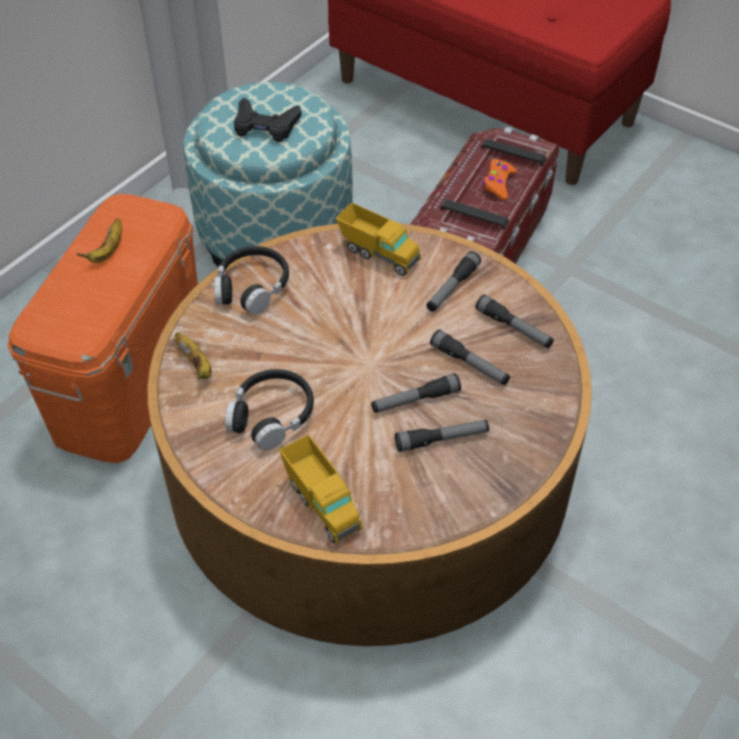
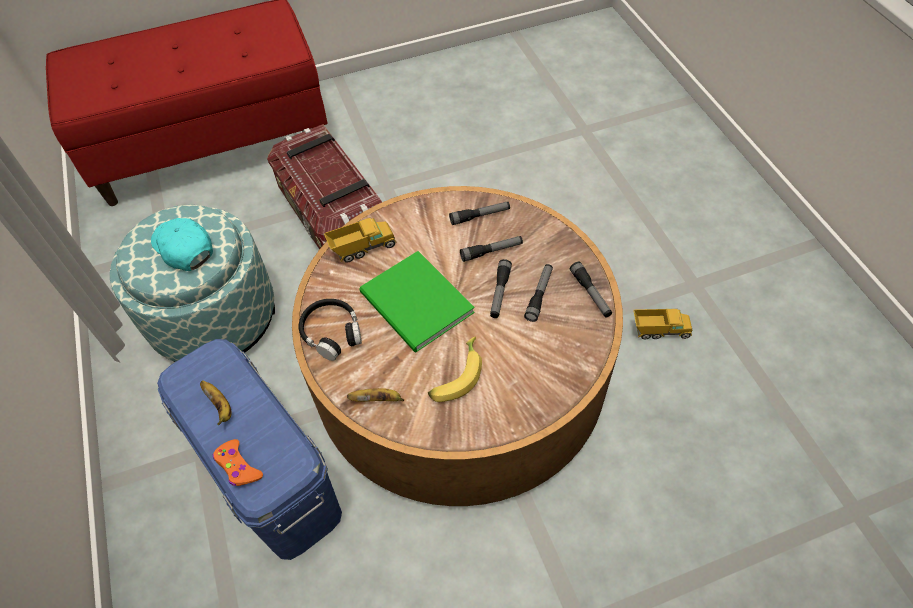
camera: 55 degrees left, 5 degrees up
orange storage box [8,194,198,463] -> blue storage box [157,339,342,560]
black headphones [225,369,314,450] -> banana [428,337,482,402]
black game controller [234,98,302,142] -> turquoise cap [151,218,213,271]
toy truck [279,435,363,543] -> toy truck moved to [633,309,692,339]
flashlight [426,251,481,312] -> flashlight moved to [570,262,612,317]
orange game controller [483,159,517,200] -> orange game controller moved to [213,439,263,486]
none -> green book [359,251,475,352]

